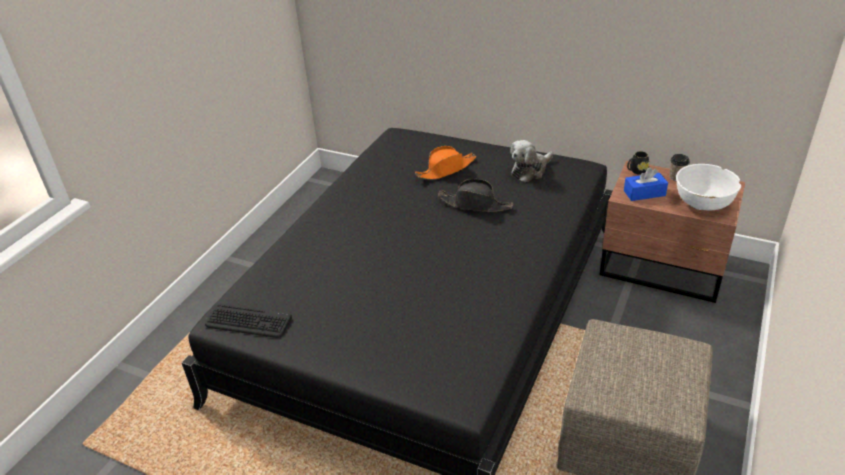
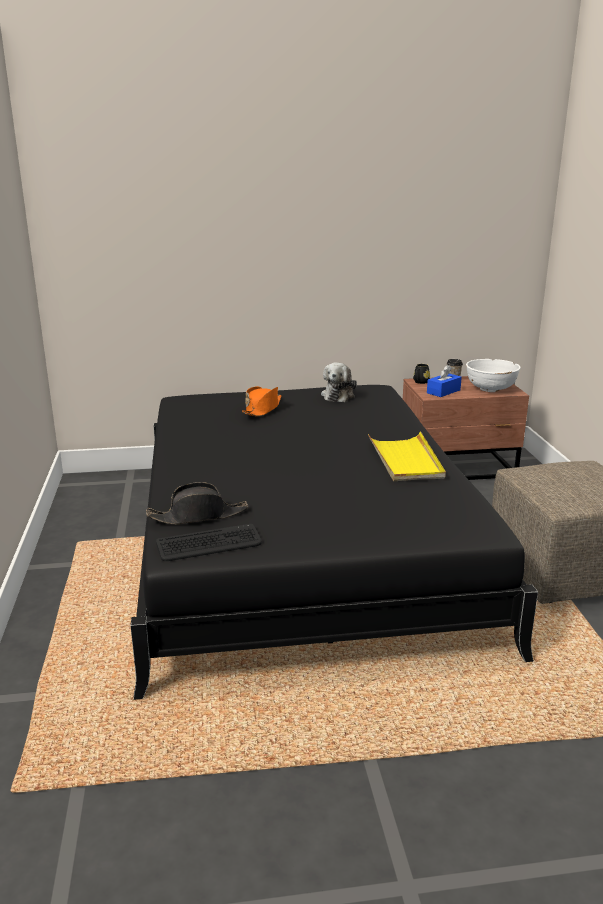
camera: 35 degrees left, 15 degrees down
black hat [438,179,513,212] -> black hat moved to [146,482,249,524]
none -> yellow tray [368,431,446,481]

